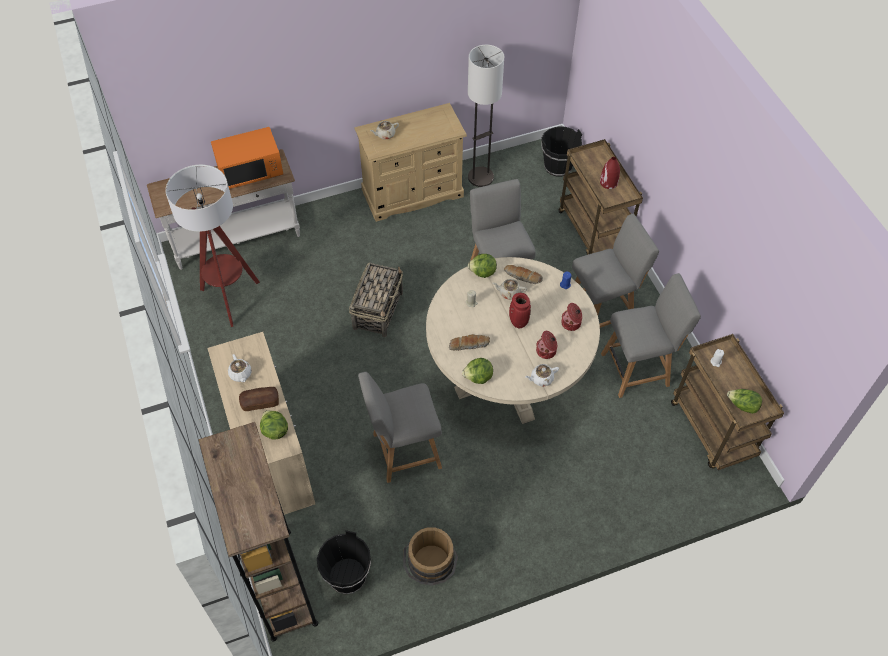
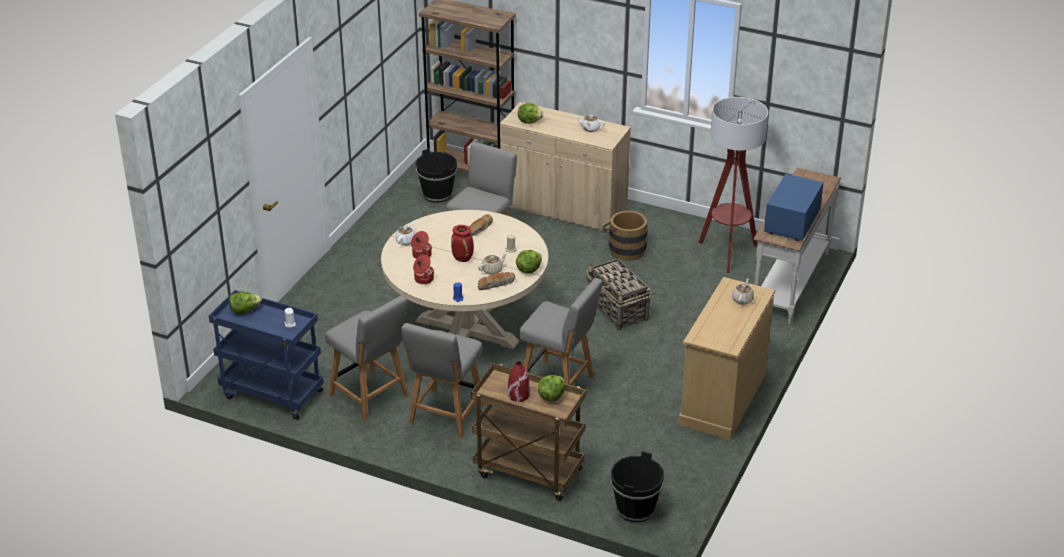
camera: 135 degrees right, 20 degrees down
orange microwave [211,127,283,189] -> blue microwave [764,174,824,241]
bread [239,387,279,411] -> none
brown bucket [403,527,458,586] -> brown bucket moved to [602,211,648,261]
lettuce [462,358,493,384] -> lettuce moved to [538,375,565,402]
floor lamp [468,45,504,187] -> none
grey chair [601,273,701,398] -> grey chair turned 75 degrees counterclockwise [325,296,409,421]
brown cart [671,334,784,470] -> blue cart [209,290,324,420]

